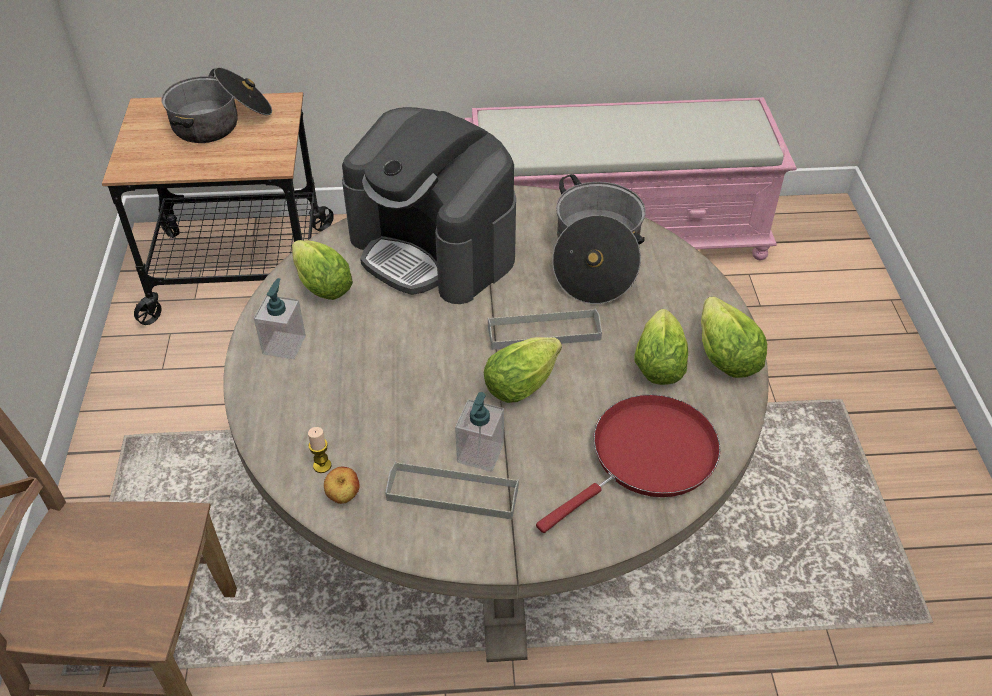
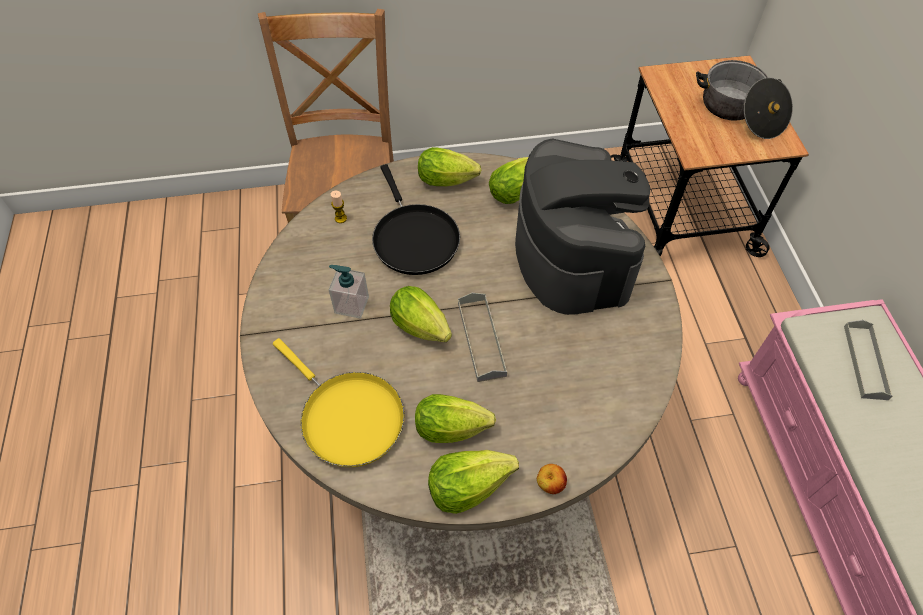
camera: 85 degrees right, 10 degrees up
soap dispenser [254,278,306,359] -> lettuce [418,147,481,186]
apple [324,467,360,504] -> apple moved to [537,464,567,494]
coffee machine [342,107,516,304] -> coffee machine turned 135 degrees clockwise [515,138,650,315]
grey tray [385,461,519,520] -> grey tray moved to [844,320,893,400]
red frying pan [536,394,721,533] -> yellow frying pan [273,338,405,467]
cooking pot [552,174,646,304] -> none
none -> black frying pan [372,164,460,275]

